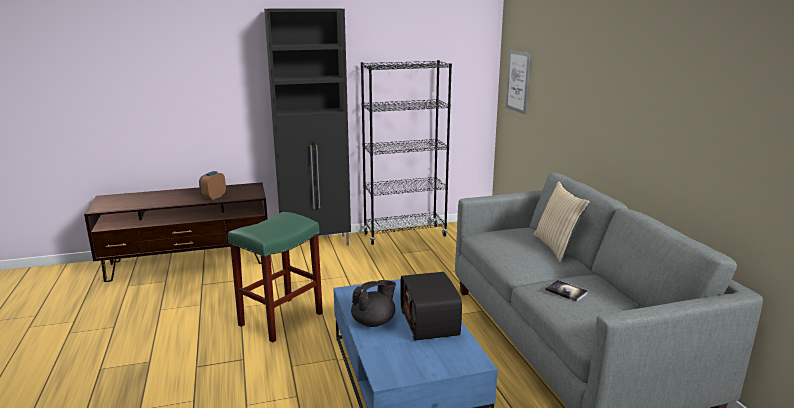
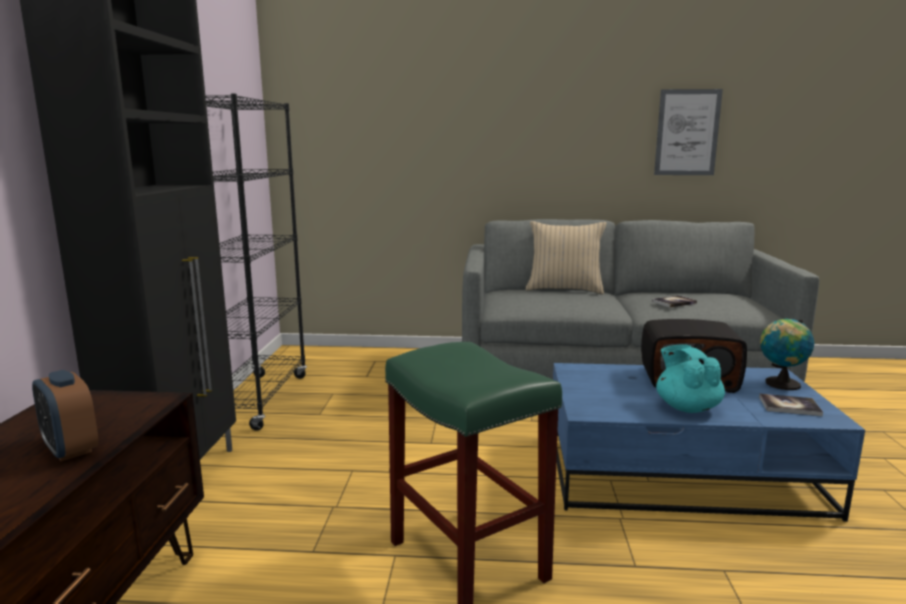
camera: 70 degrees left, 5 degrees down
black teapot [351,280,396,327] -> turquoise teapot [656,345,725,413]
picture [506,50,531,115] -> picture moved to [654,89,723,175]
none -> book [759,394,823,416]
none -> globe [760,319,814,390]

